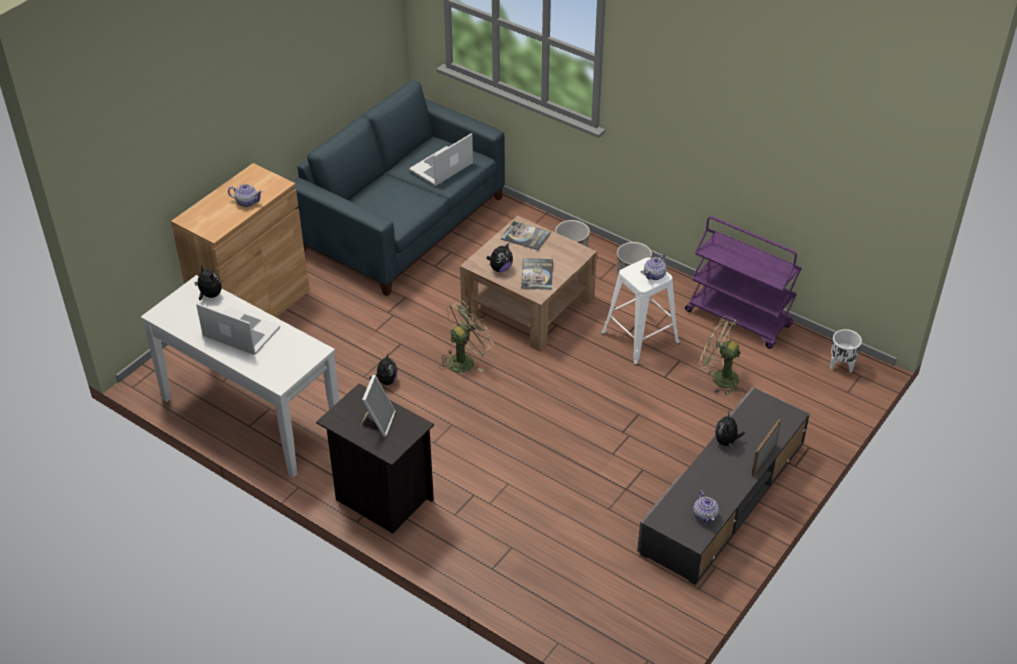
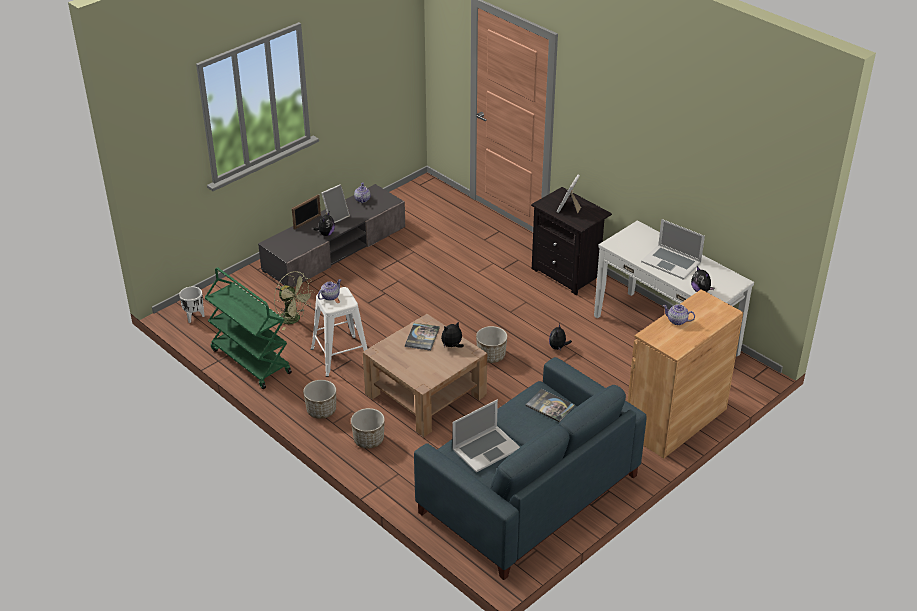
camera: 170 degrees left, 5 degrees down
green fan [439,300,493,372] -> planter [476,326,507,363]
book [501,221,551,250] -> book moved to [526,389,575,422]
purple cart [685,216,802,349] -> green cart [204,267,292,389]
none -> picture frame [321,184,350,223]

